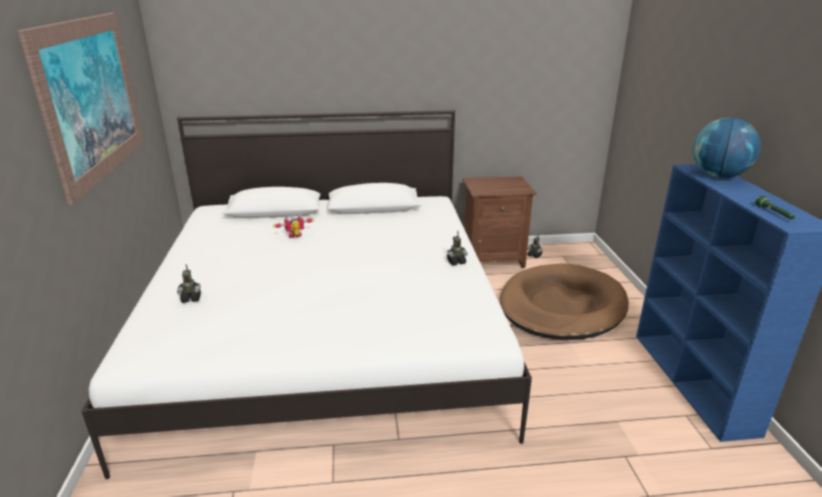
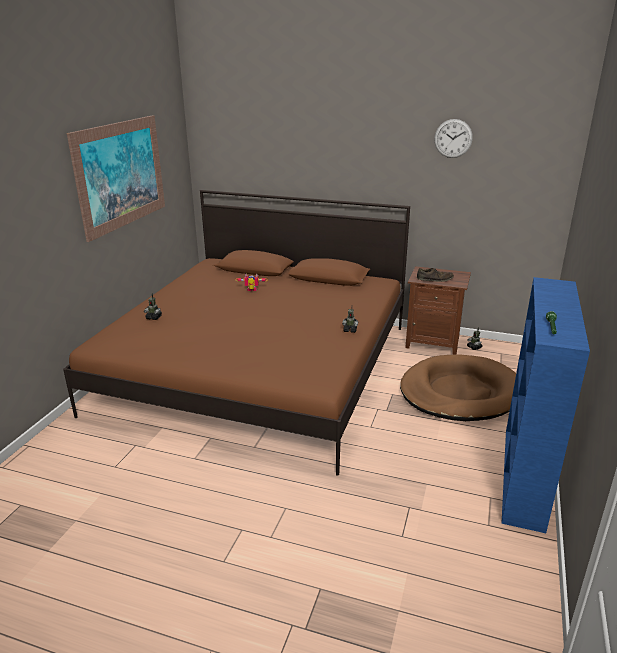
camera: 25 degrees right, 0 degrees up
white bed [82,110,532,479] -> brown bed [63,190,410,476]
globe [693,118,761,178] -> none
none -> brown shoe [417,268,454,282]
none -> wall clock [434,119,473,158]

